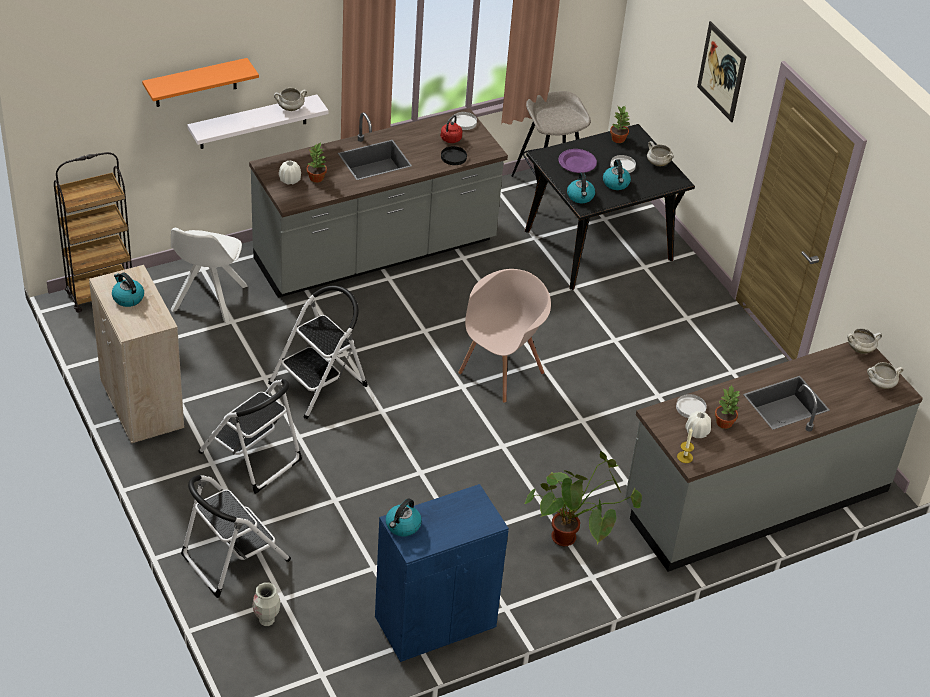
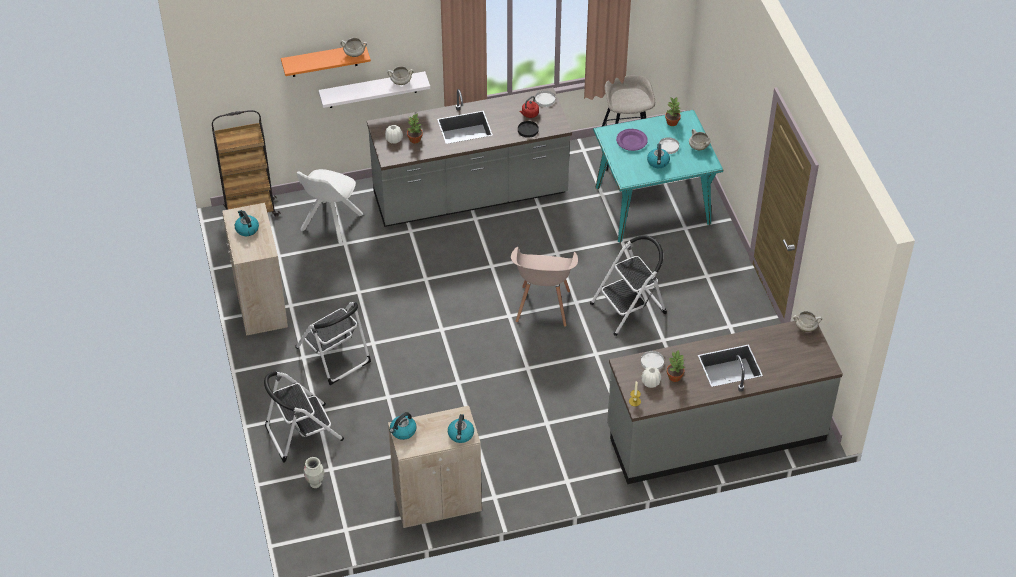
camera: 15 degrees right, 5 degrees up
step ladder [268,286,368,419] -> step ladder moved to [590,235,667,336]
blue cabinet [375,484,509,662] -> beige cabinet [388,406,482,528]
beige chair [458,269,551,403] -> beige chair turned 135 degrees clockwise [511,247,578,327]
potted plant [524,451,642,546] -> none
black dining table [525,124,695,290] -> turquoise dining table [593,110,723,243]
kettle [567,172,595,203] -> kettle moved to [448,414,474,443]
picture [697,21,747,122] -> none
white cooking pot [867,362,904,389] -> white cooking pot moved to [340,38,367,57]

